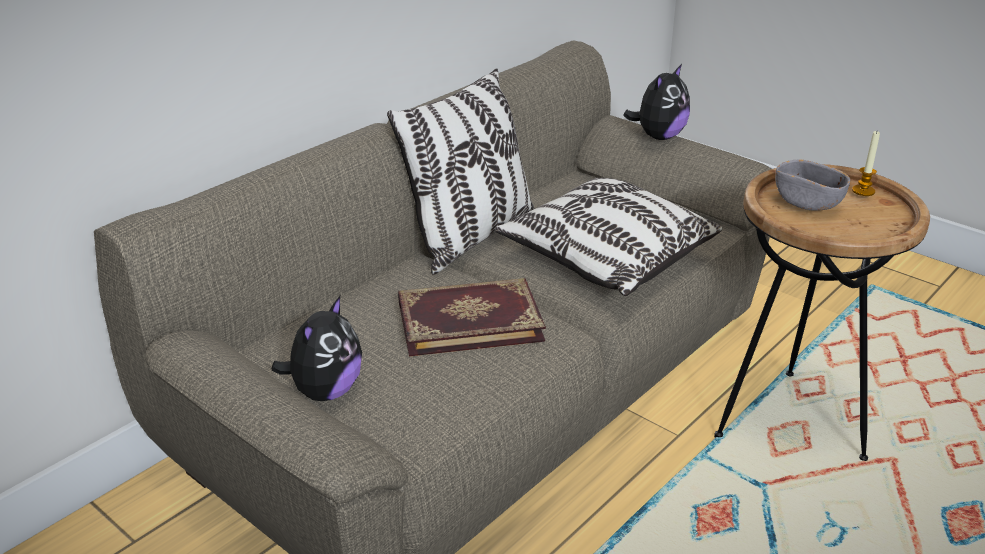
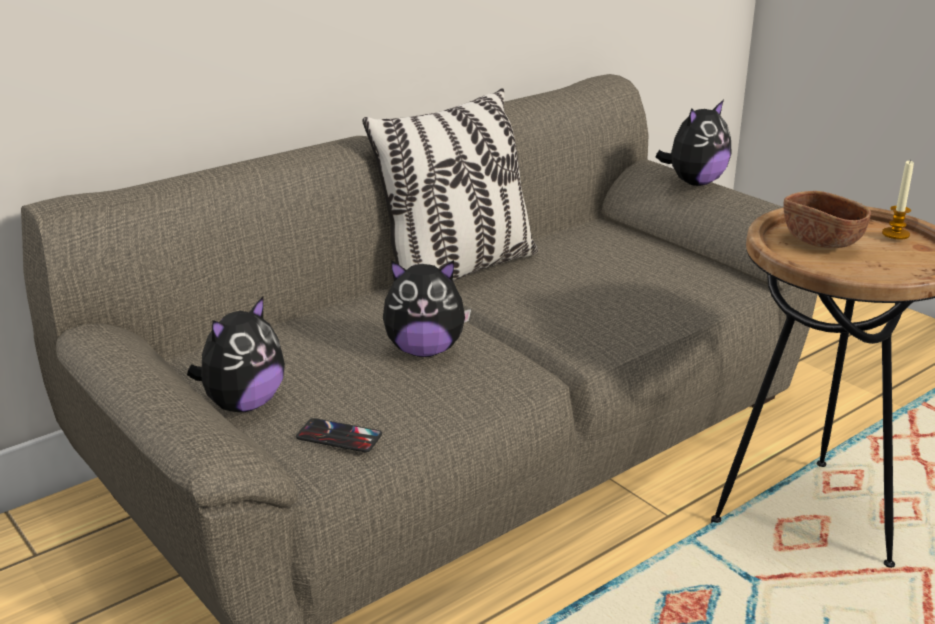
camera: 10 degrees right, 5 degrees down
book [398,278,546,357] -> plush toy [383,260,472,357]
pillow [494,178,722,296] -> none
grey bowl [775,160,850,211] -> brown bowl [783,191,871,248]
none -> phone [296,418,382,452]

